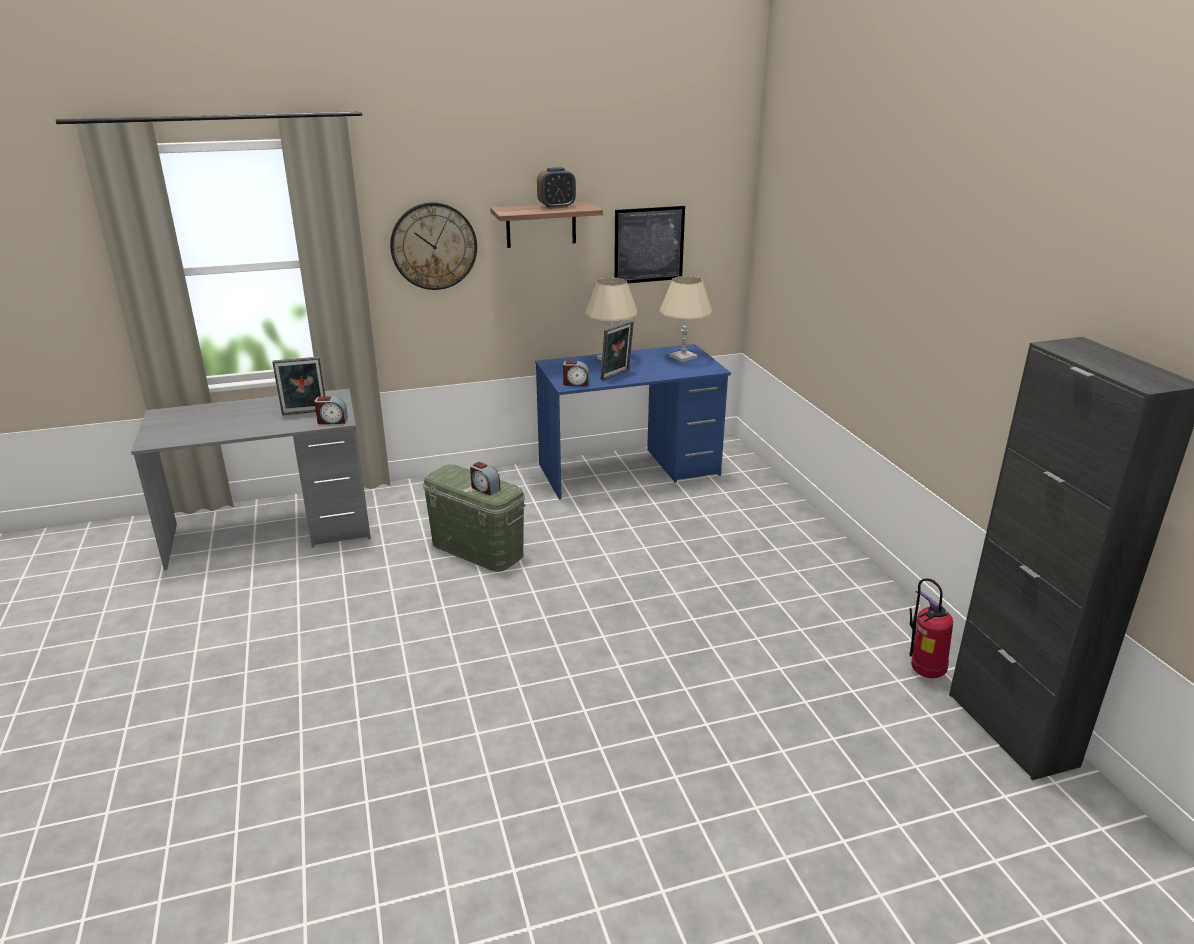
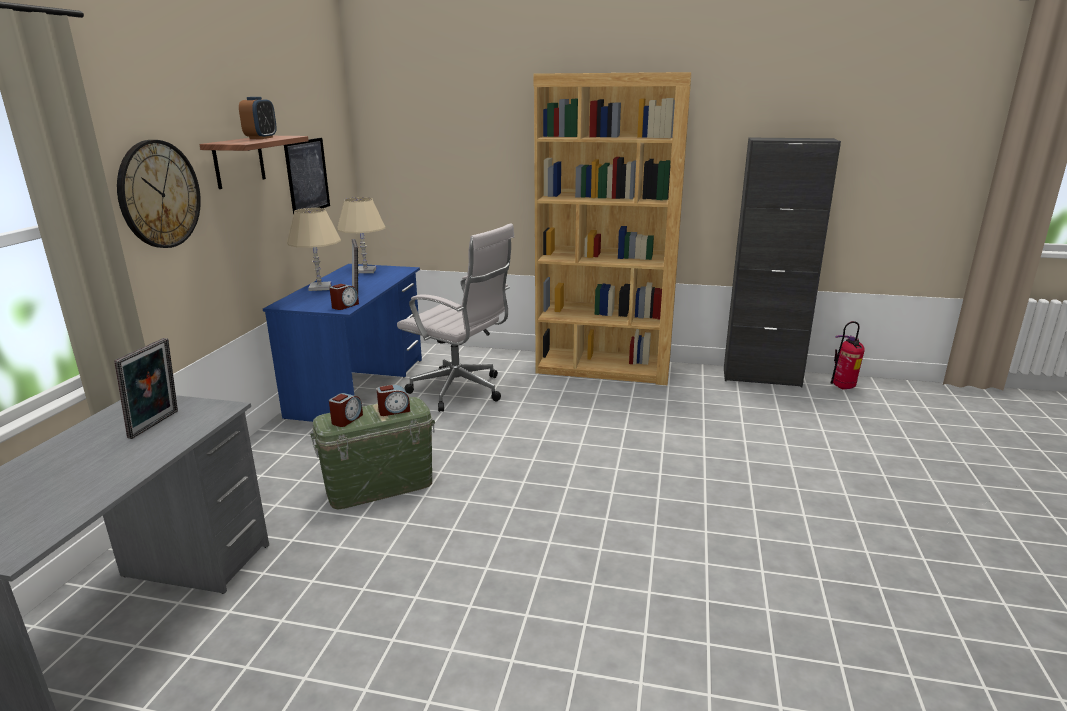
camera: 60 degrees left, 5 degrees down
alarm clock [314,396,348,424] -> alarm clock moved to [329,393,363,427]
fire extinguisher [909,578,953,678] -> fire extinguisher moved to [831,321,865,389]
none -> white office chair [397,223,515,412]
none -> brown bookcase [534,72,692,385]

